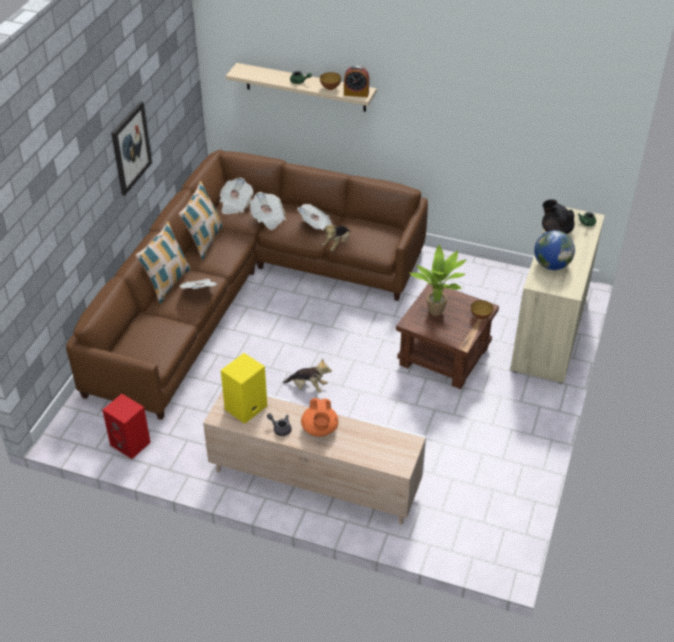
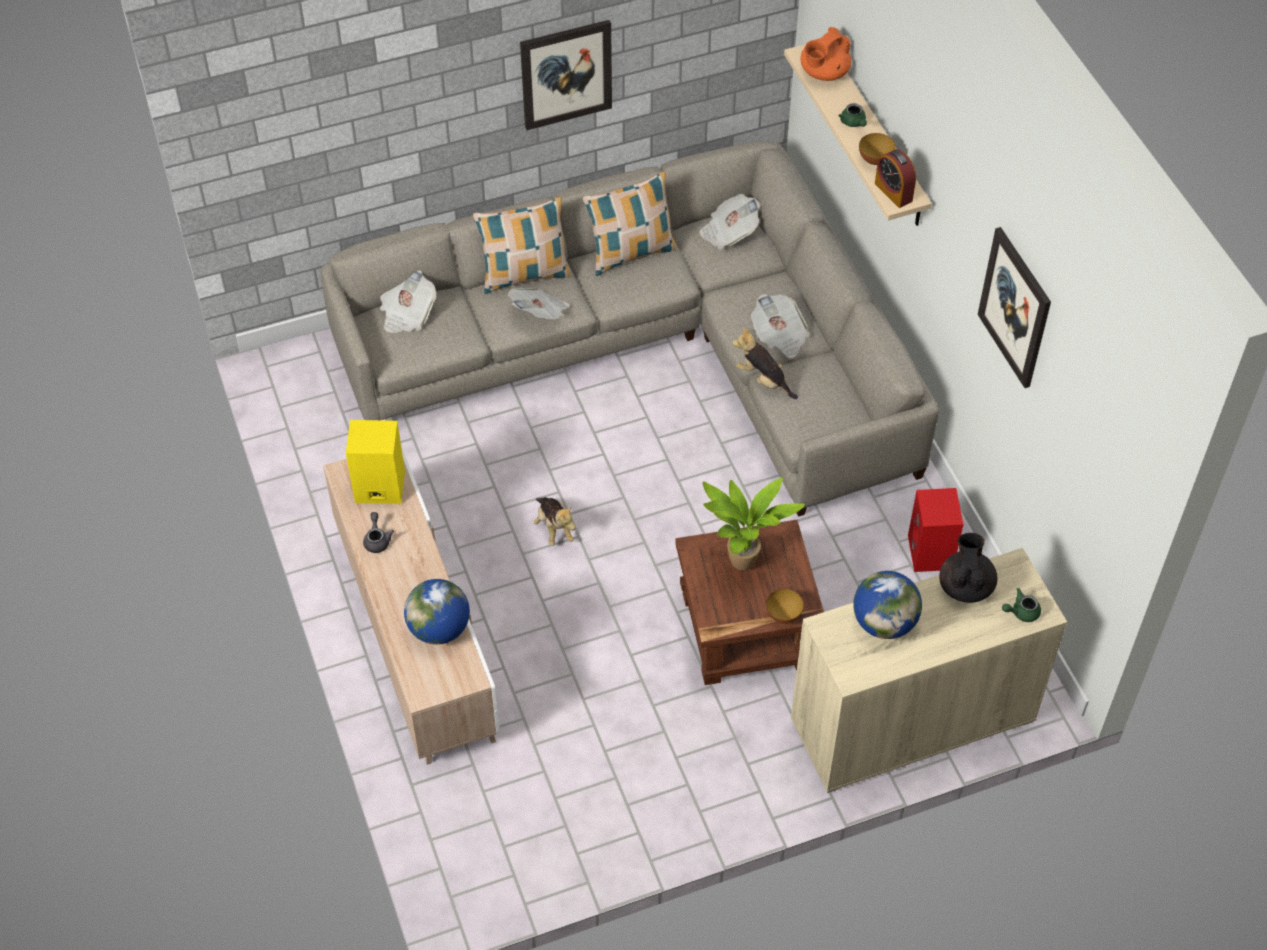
camera: 50 degrees right, 10 degrees up
brown sofa [66,150,428,420] -> grey sofa [321,141,939,517]
red speaker [102,394,151,459] -> red speaker moved to [908,488,964,572]
newspaper [250,192,286,230] -> newspaper moved to [380,270,436,333]
orange teapot [301,398,338,437] -> orange teapot moved to [801,27,851,81]
plush toy [322,225,351,251] -> plush toy turned 45 degrees clockwise [732,327,798,399]
none -> globe [404,579,470,644]
none -> picture [978,227,1051,388]

